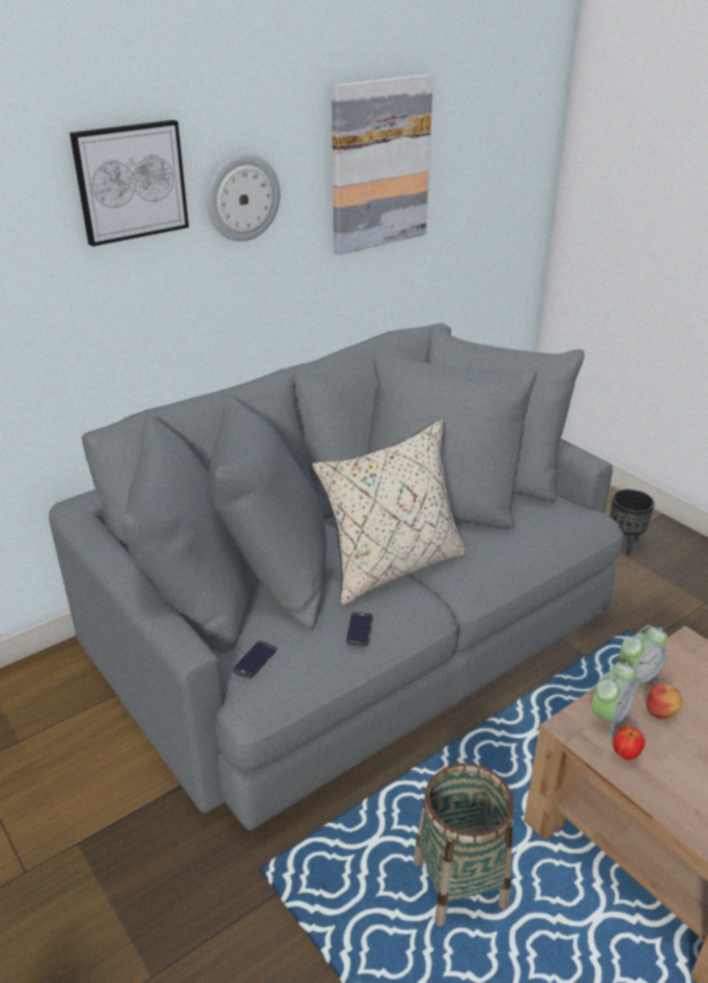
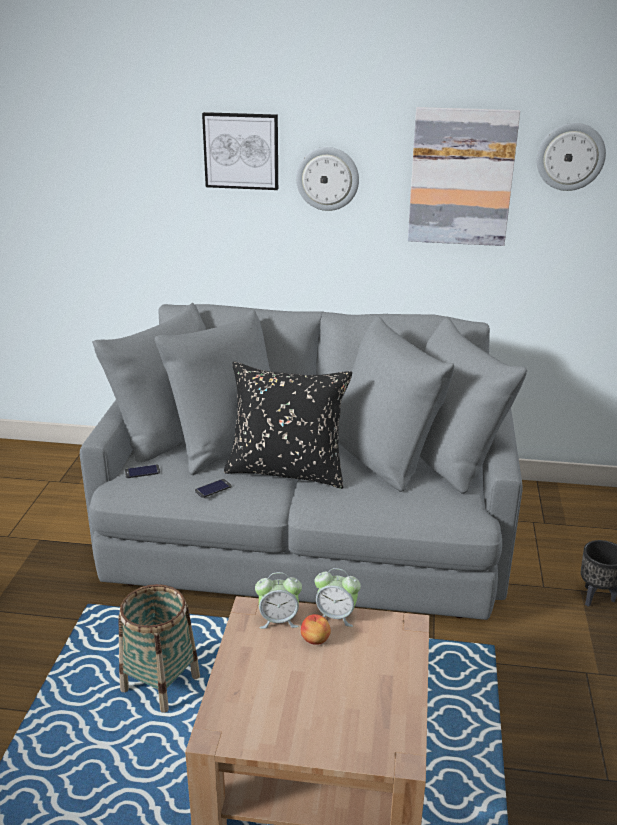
camera: 45 degrees right, 5 degrees down
beige pillow [312,419,466,606] -> black pillow [224,362,352,489]
apple [613,726,645,761] -> none
none -> wall clock [537,123,606,191]

